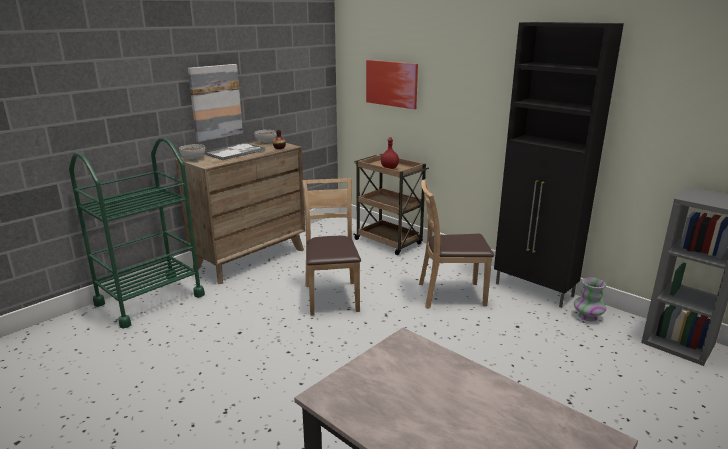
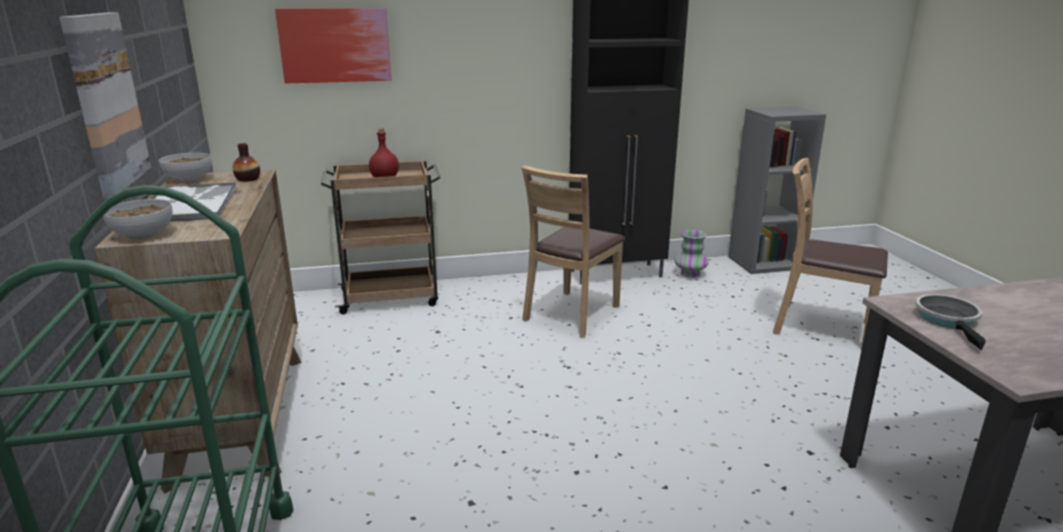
camera: 55 degrees left, 0 degrees up
brown chair [302,178,361,315] -> brown chair moved to [773,158,888,350]
none -> frying pan [915,294,986,350]

